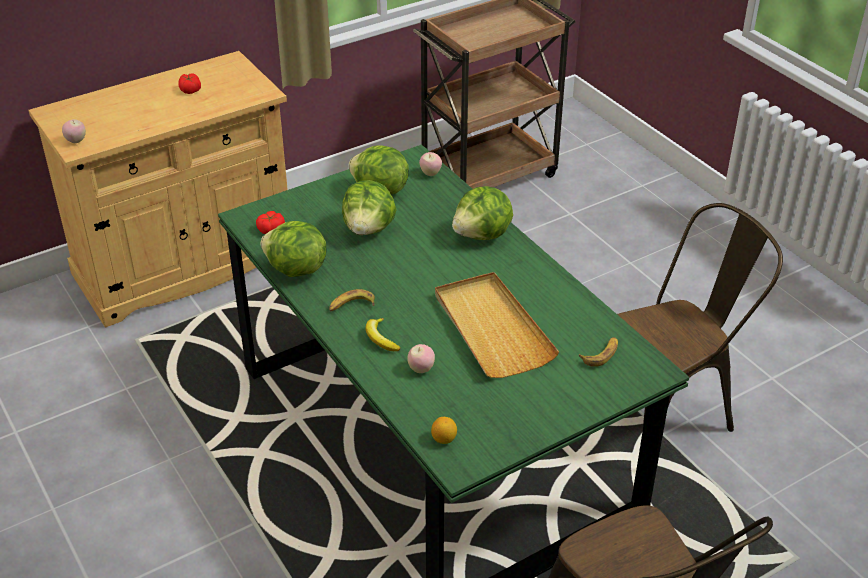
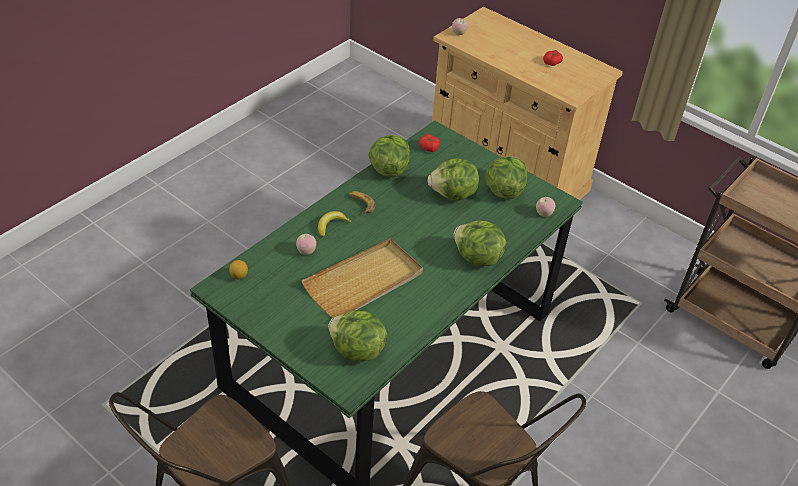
camera: 70 degrees right, 5 degrees up
banana [579,337,618,367] -> lettuce [328,310,387,361]

